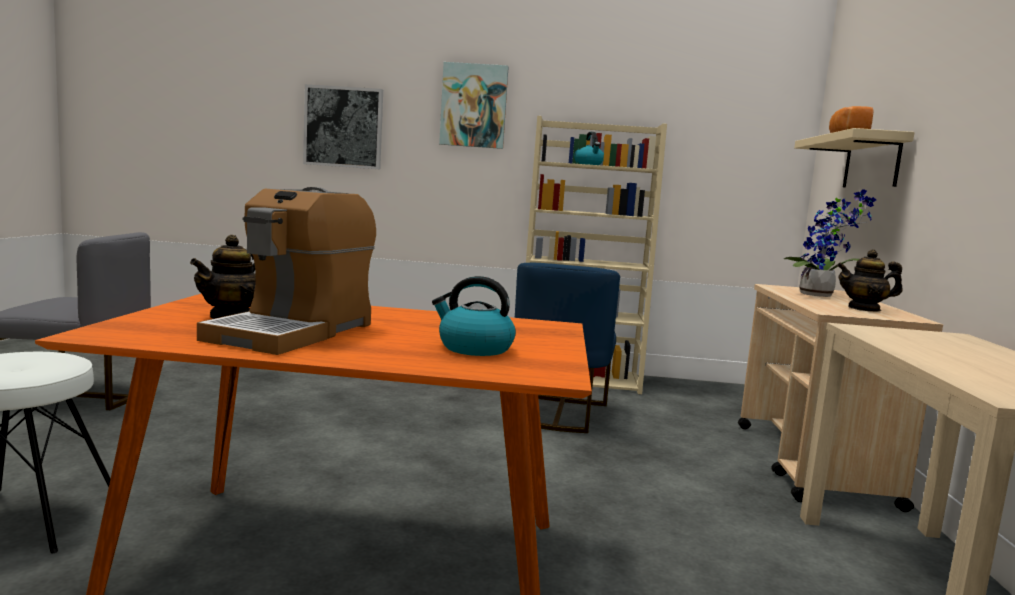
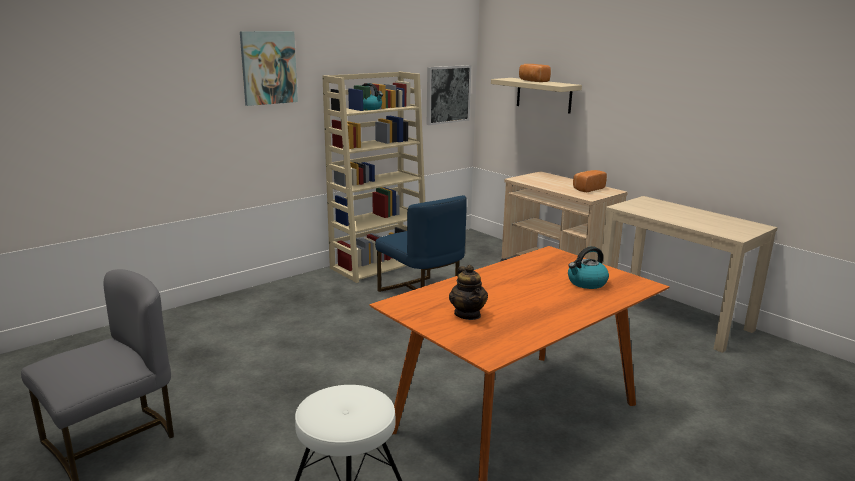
camera: 45 degrees left, 10 degrees up
coffee machine [197,187,376,355] -> none
picture [303,84,383,169] -> picture moved to [427,65,471,125]
potted plant [784,189,876,297] -> none
teapot [837,250,903,312] -> bread [573,170,607,192]

